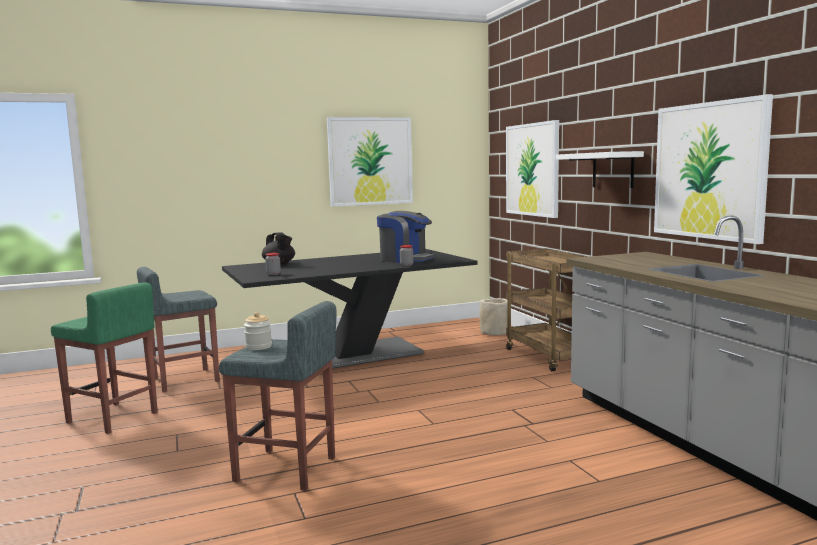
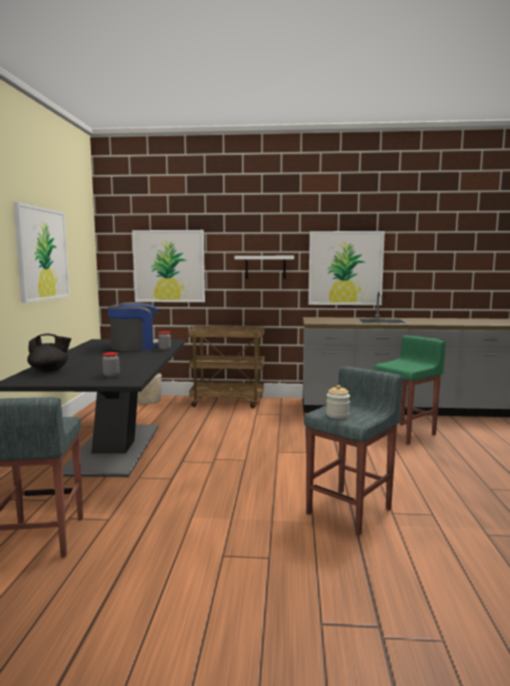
camera: 65 degrees left, 0 degrees up
green stool [51,282,158,434] -> green stool moved to [374,335,446,445]

